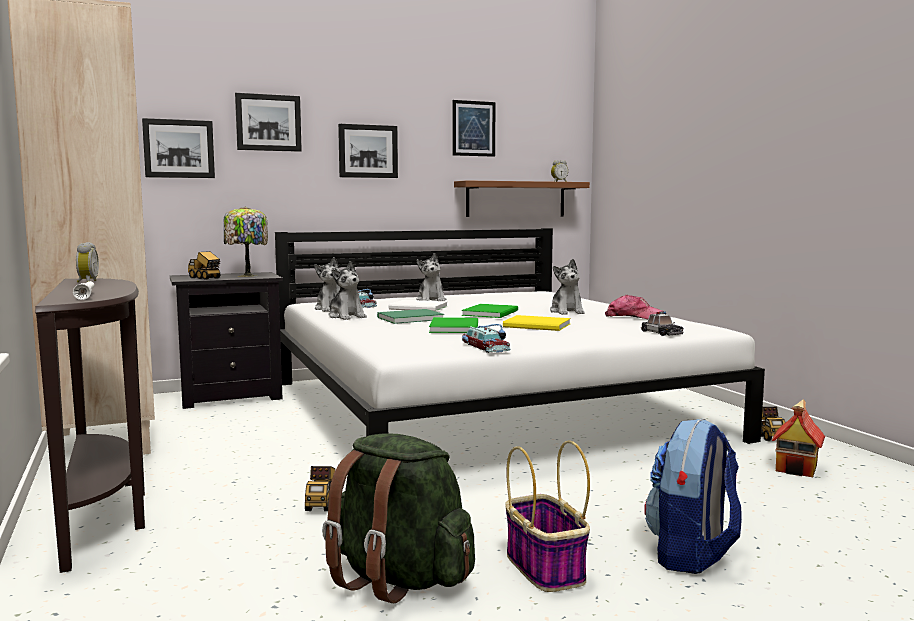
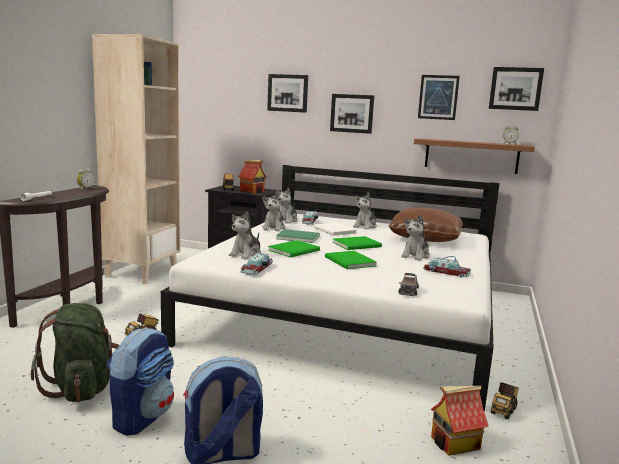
camera: 40 degrees right, 5 degrees up
picture [142,118,215,178] -> picture moved to [489,67,544,111]
table lamp [224,207,268,277] -> toy house [238,160,267,194]
yellow book [503,315,571,331] -> green book [325,251,377,269]
basket [505,441,590,592] -> backpack [107,327,174,436]
cap [605,295,664,319] -> toy car [423,256,471,278]
none -> plush toy [229,211,261,259]
none -> brown pillow [389,207,463,242]

